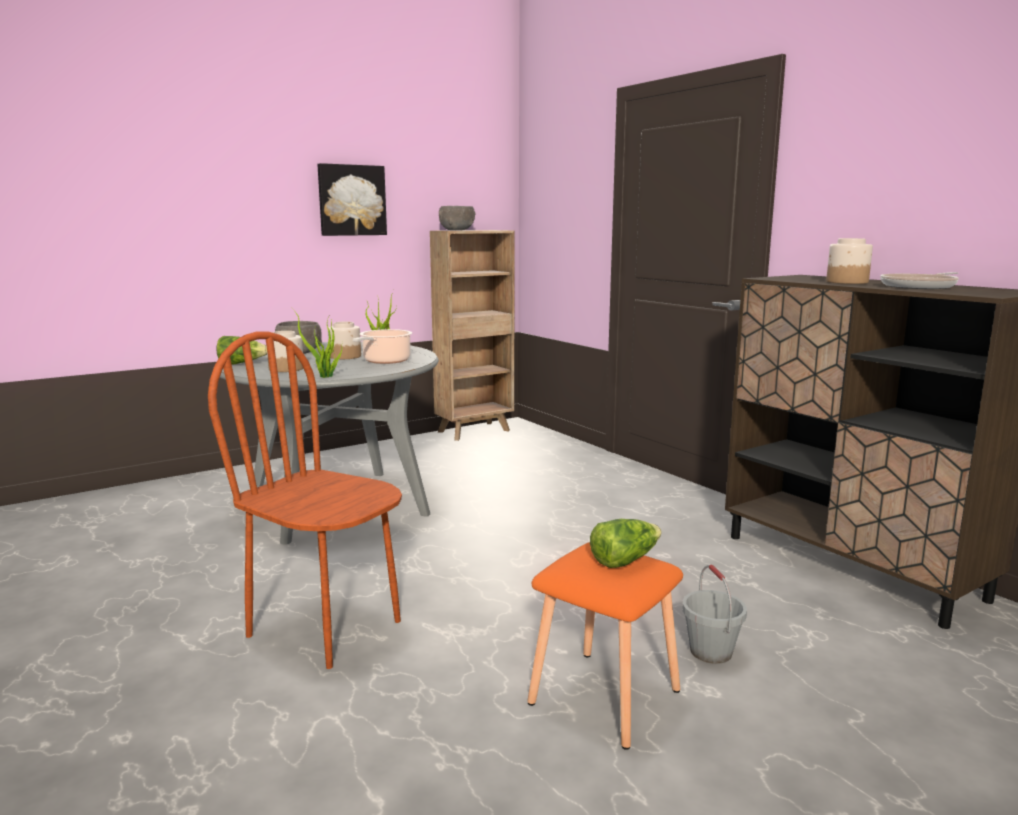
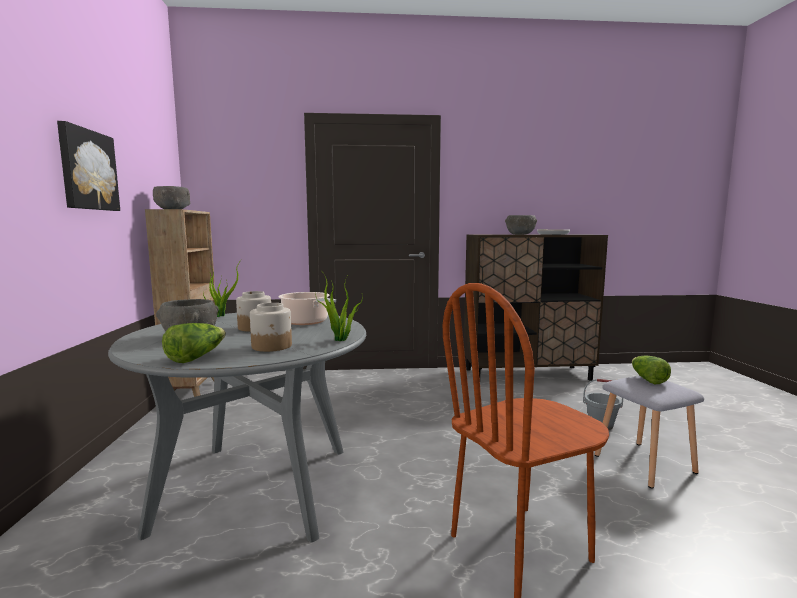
camera: 60 degrees left, 5 degrees down
orange stool [527,542,683,750] -> grey stool [595,376,704,489]
jar [826,238,873,284] -> grey bowl [505,215,537,235]

